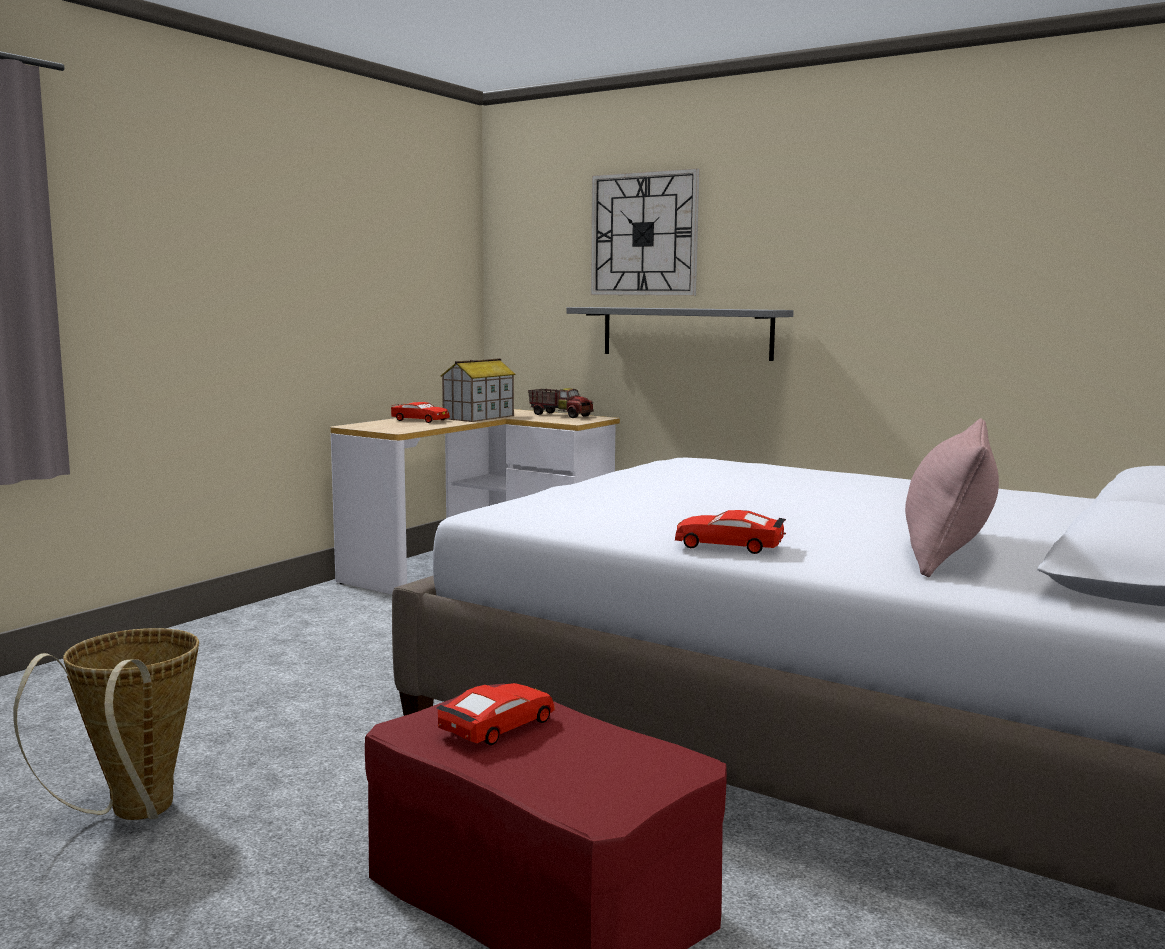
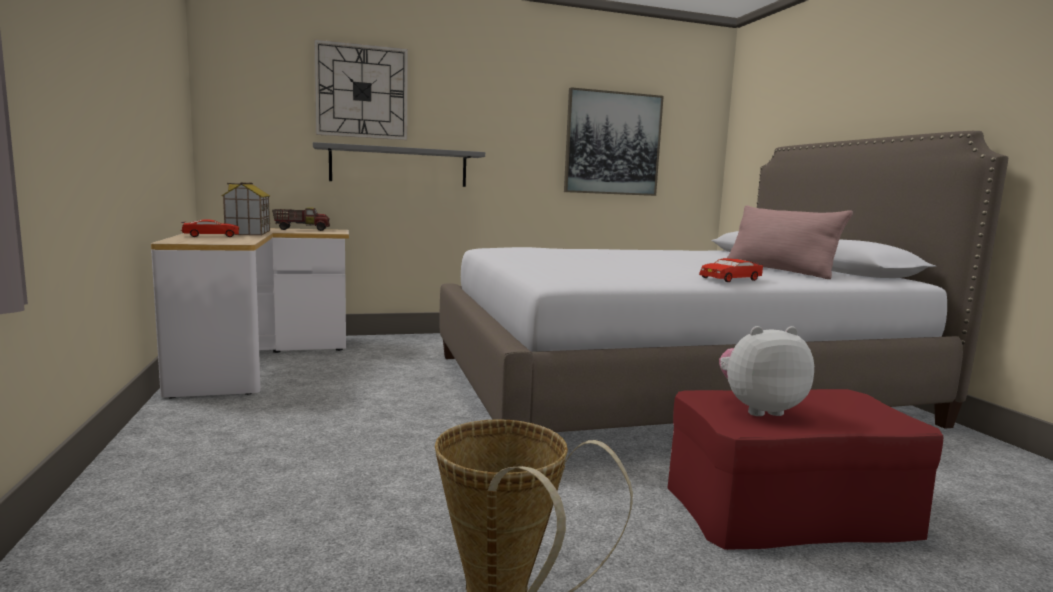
camera: 50 degrees left, 0 degrees up
red toy car [436,683,555,745] -> plush toy [719,326,814,416]
none -> picture [564,87,664,196]

